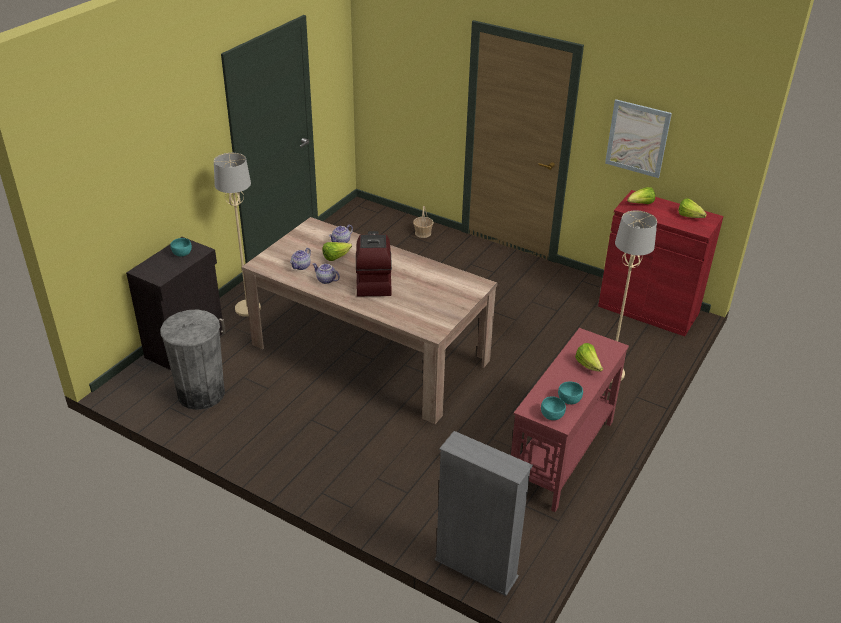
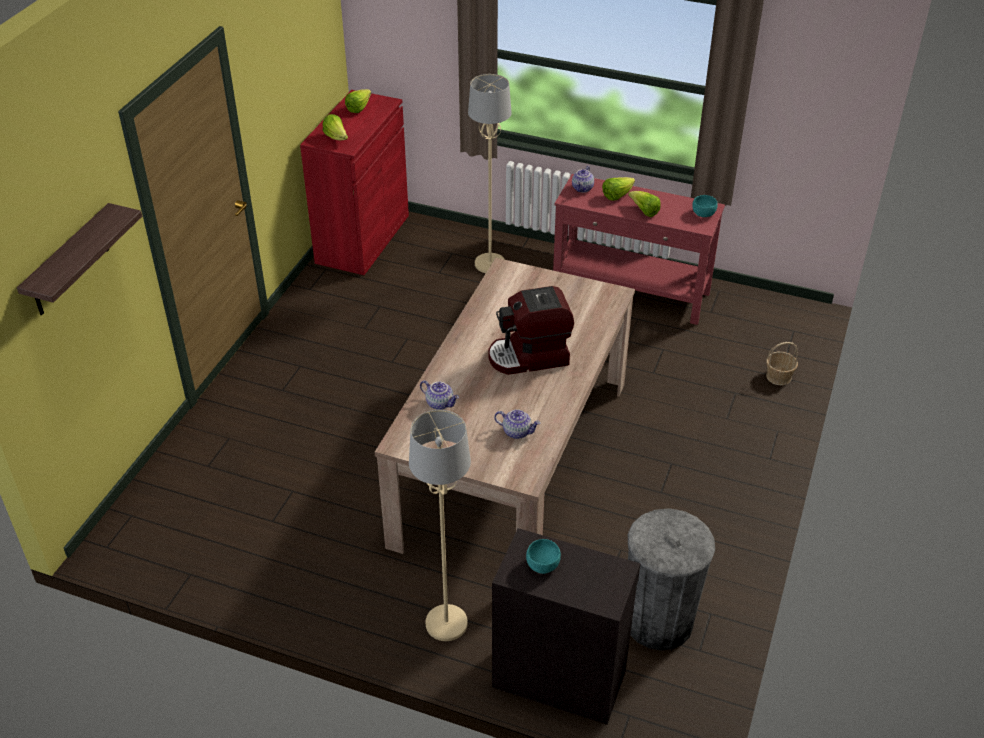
camera: 100 degrees left, 5 degrees up
teapot [312,263,340,284] -> teapot moved to [572,166,594,193]
lettuce [323,242,352,261] -> lettuce moved to [628,191,661,217]
basket [413,206,434,238] -> basket moved to [766,342,798,385]
grey bookcase [435,431,533,596] -> none
turquoise bowl [558,381,583,404] -> none
picture [605,99,672,178] -> none
none -> shelf [17,203,142,315]

